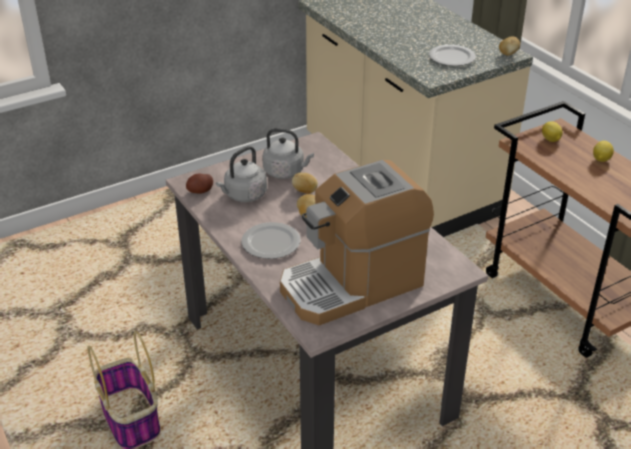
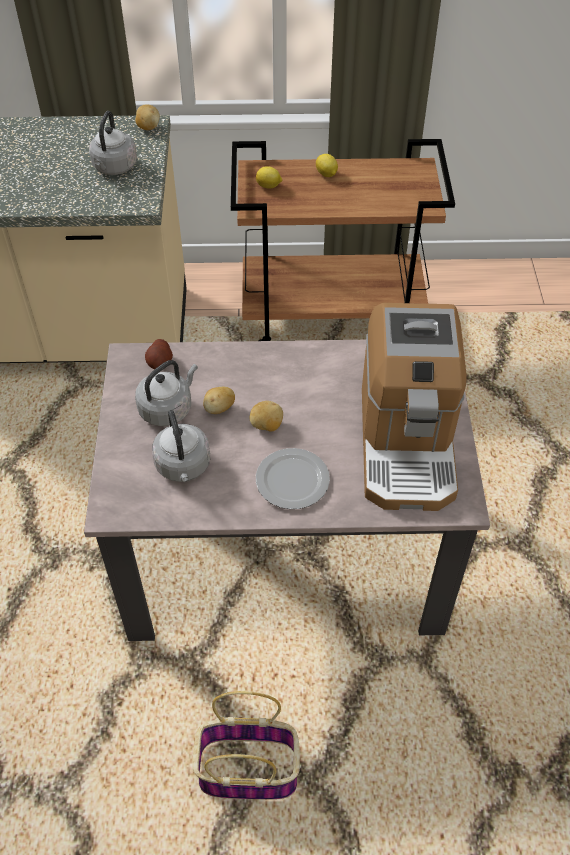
camera: 60 degrees left, 15 degrees up
potato [186,174,213,194] -> potato moved to [145,339,173,369]
plate [429,45,476,66] -> grey kettle [89,111,137,175]

